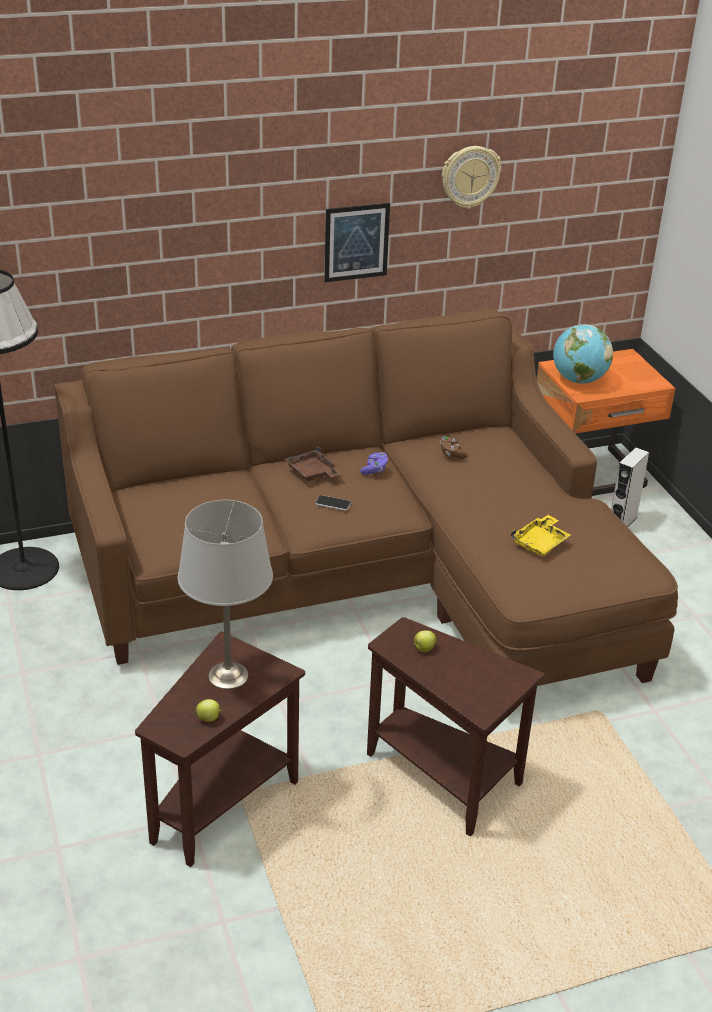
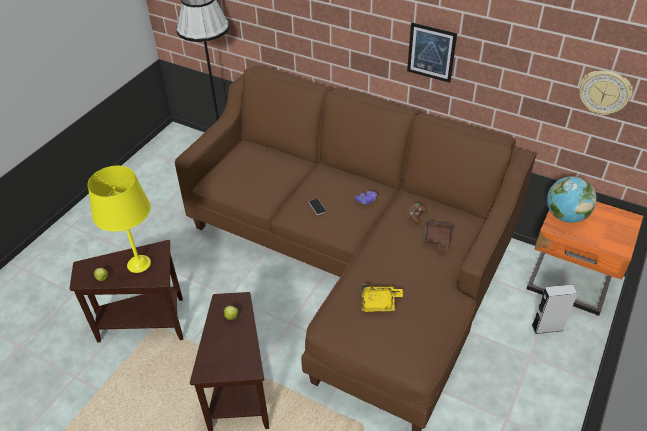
camera: 50 degrees right, 10 degrees up
grey table lamp [178,500,273,689] -> yellow table lamp [88,166,151,273]
brown tray [284,446,342,481] -> brown tray moved to [423,220,454,251]
wall clock [442,146,501,209] -> wall clock moved to [579,70,633,115]

